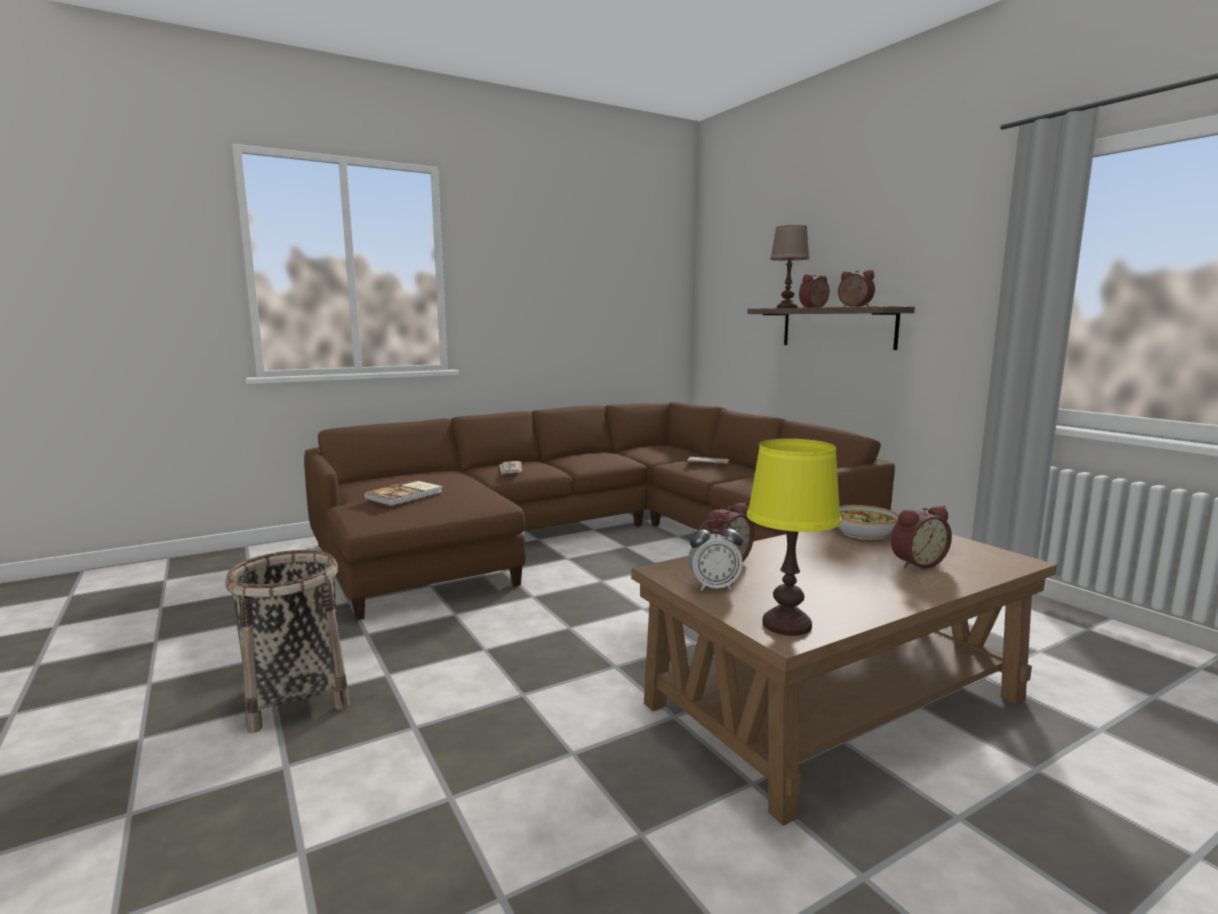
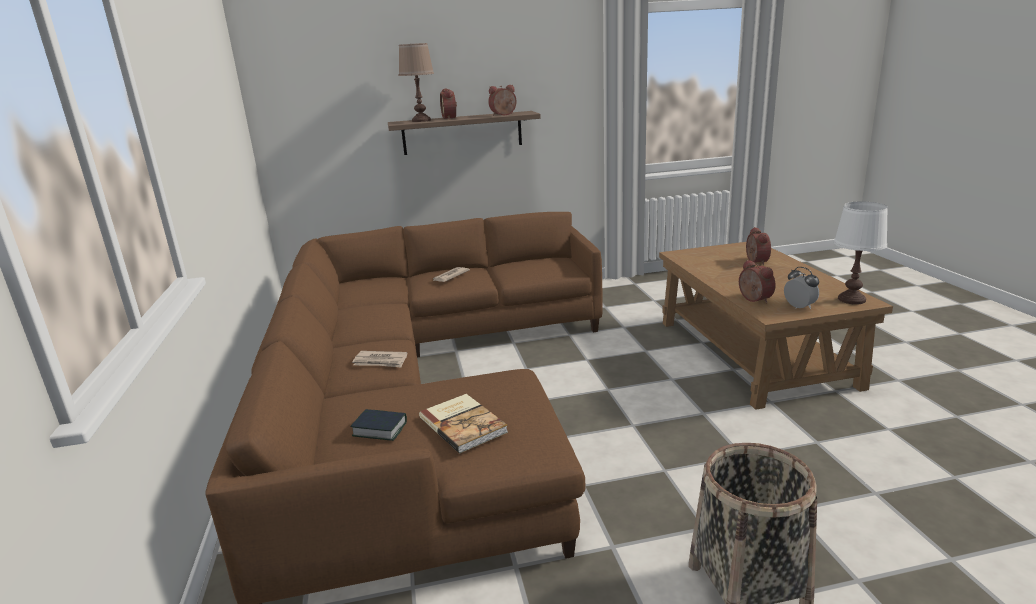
camera: 70 degrees left, 10 degrees up
alarm clock [688,519,743,591] -> alarm clock turned 45 degrees counterclockwise [784,267,819,309]
yellow table lamp [747,439,841,636] -> white table lamp [834,201,888,305]
bowl [836,505,899,540] -> none
none -> book [350,409,407,441]

